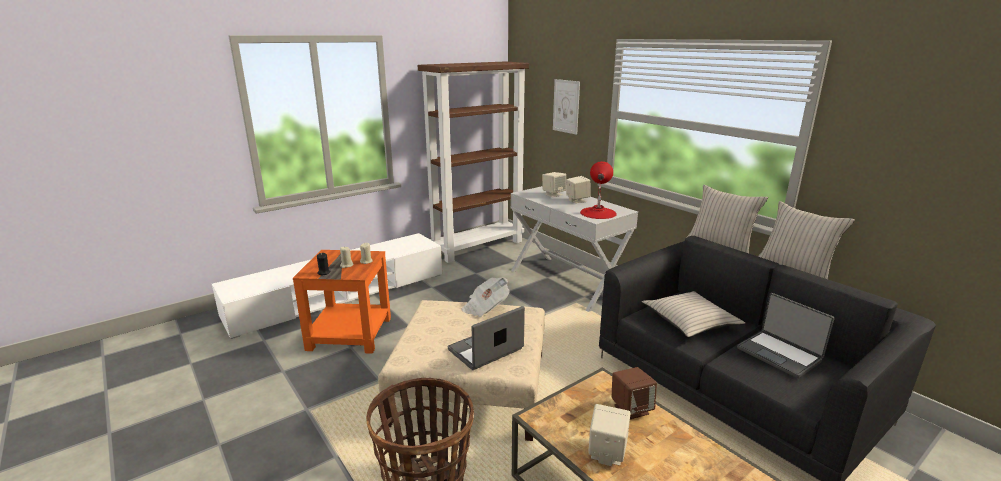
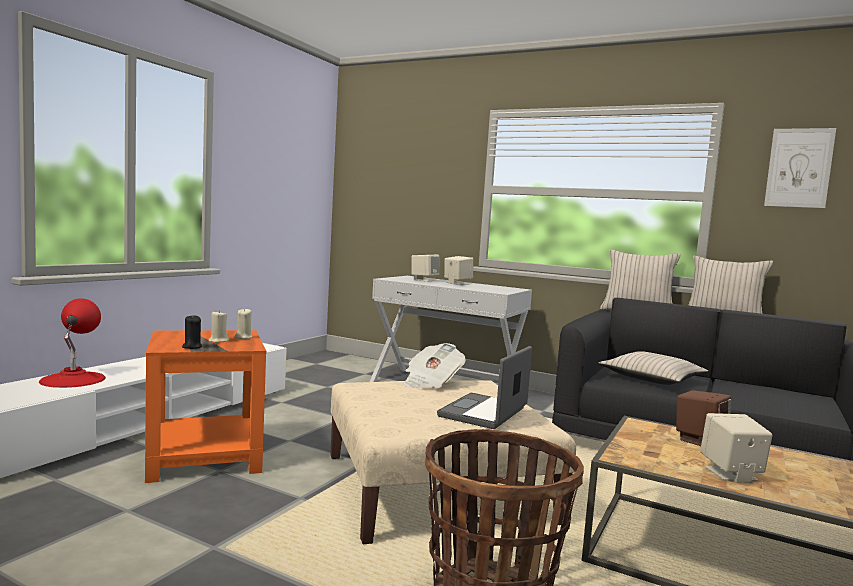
camera: 25 degrees left, 15 degrees down
brown bookcase [418,61,529,263] -> none
picture [553,79,580,135] -> picture moved to [764,128,836,208]
red table lamp [580,161,617,219] -> red table lamp moved to [39,298,106,388]
laptop [737,293,834,378] -> none

